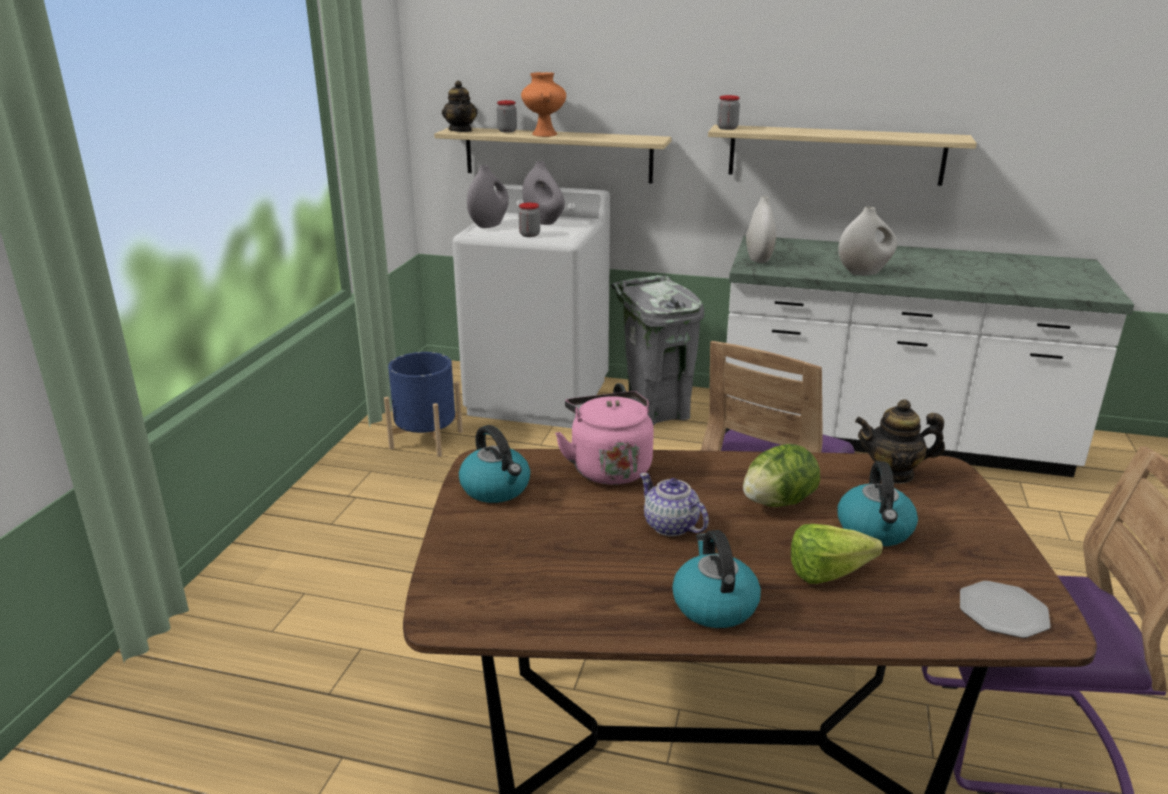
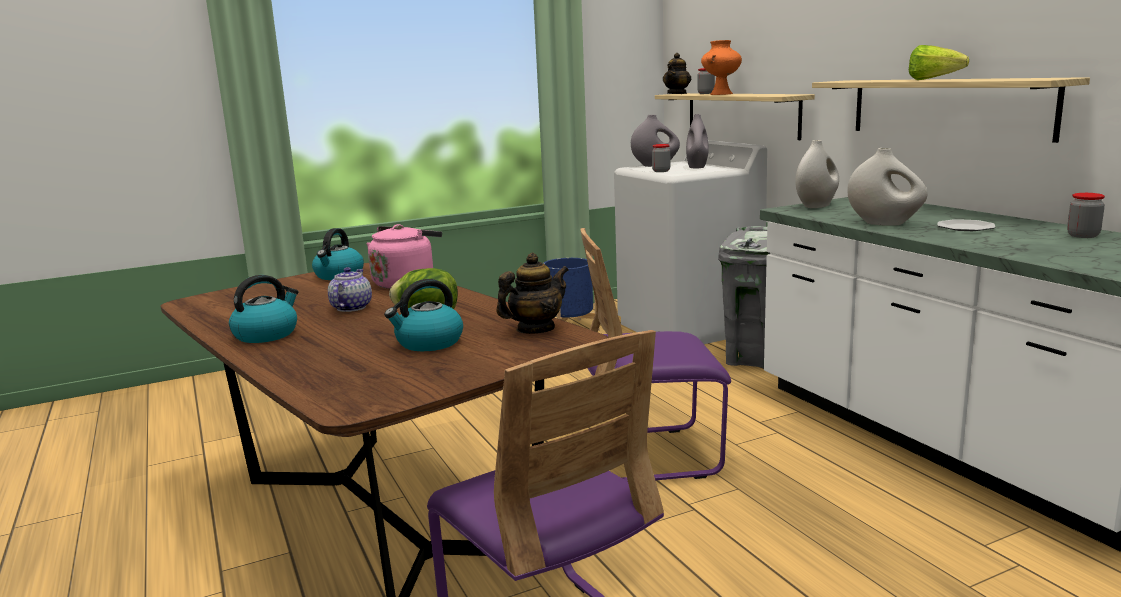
camera: 50 degrees right, 10 degrees down
jar [717,95,740,130] -> jar moved to [1067,193,1105,238]
lettuce [791,524,883,584] -> lettuce moved to [909,45,969,80]
teapot [855,399,945,484] -> teapot turned 90 degrees clockwise [496,253,568,334]
plate [960,581,1051,638] -> plate moved to [937,219,995,231]

